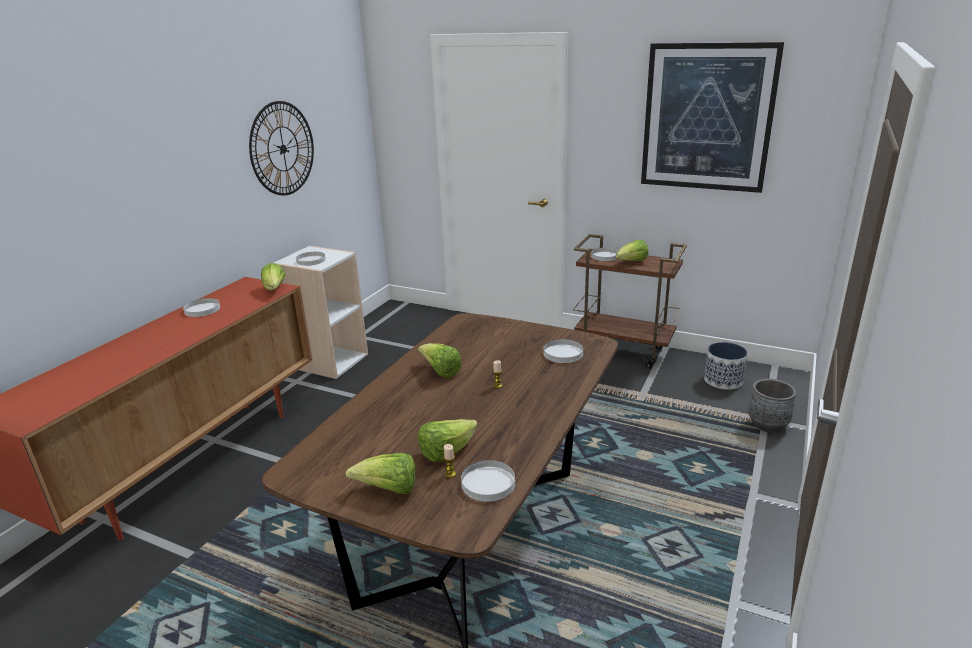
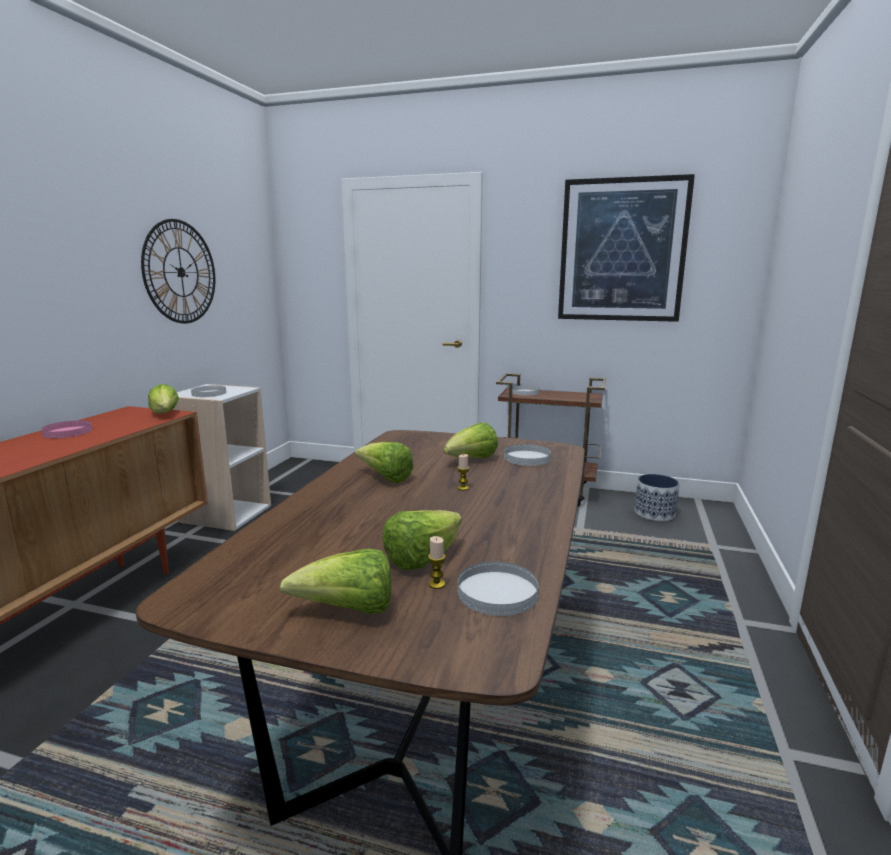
camera: 10 degrees left, 10 degrees down
white plate [183,298,220,317] -> pink plate [41,420,92,438]
lettuce [616,240,648,261] -> lettuce moved to [444,422,498,458]
grey planter [748,379,797,433] -> none

